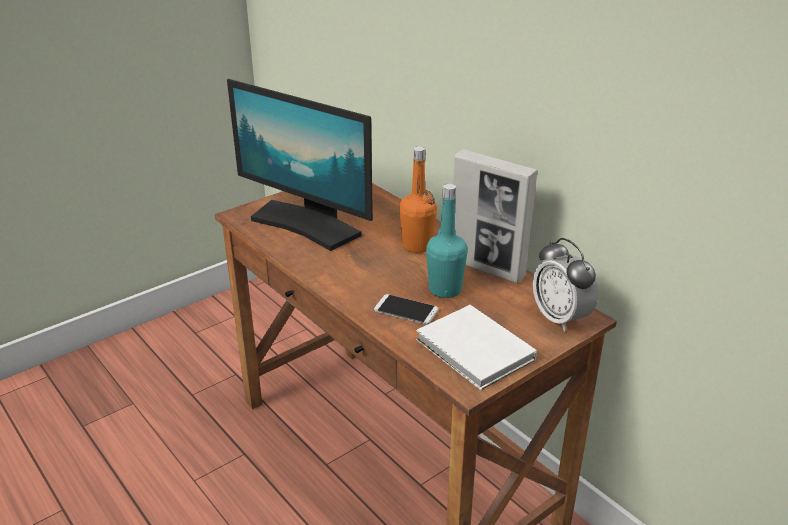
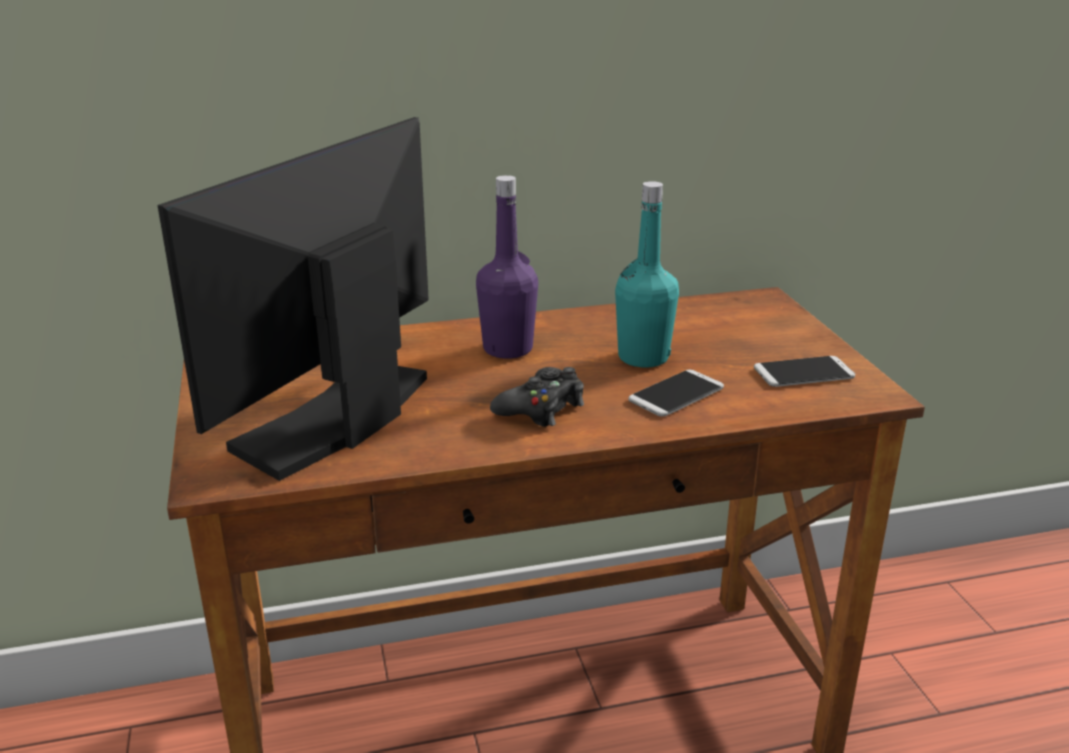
camera: 65 degrees left, 5 degrees down
monitor [227,79,373,251] -> monitor turned 150 degrees clockwise [157,117,429,481]
orange bottle [399,146,437,253] -> purple bottle [476,175,538,359]
white book [416,305,537,390] -> phone [754,356,855,387]
picture frame [453,149,538,283] -> none
alarm clock [533,238,598,332] -> none
none -> black game controller [490,367,584,427]

